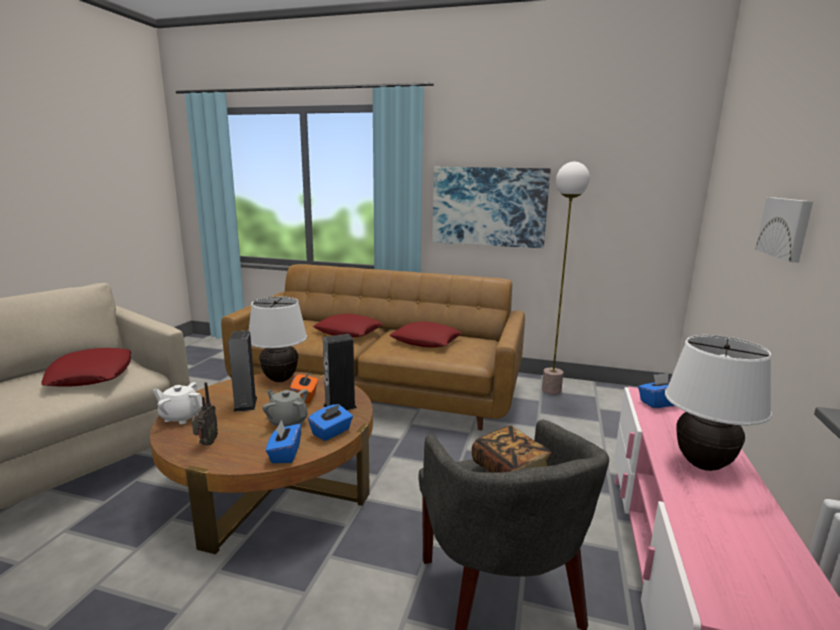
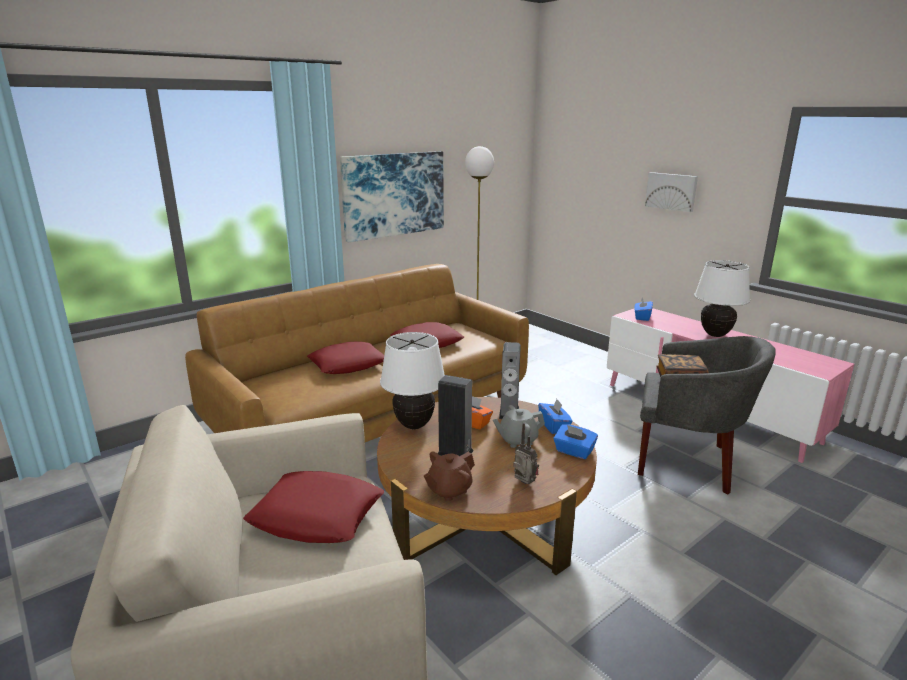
camera: 55 degrees left, 5 degrees up
white teapot [153,382,203,424] -> brown teapot [424,451,475,501]

